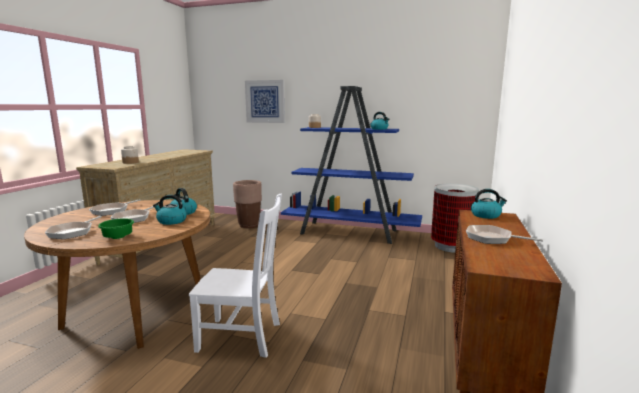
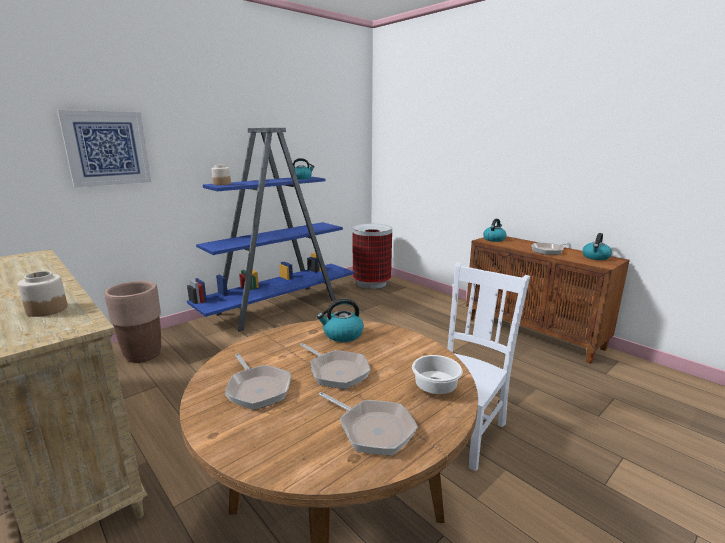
camera: 60 degrees left, 5 degrees up
green bowl [98,218,134,239] -> white bowl [412,355,463,394]
kettle [153,195,187,225] -> kettle moved to [582,233,612,260]

